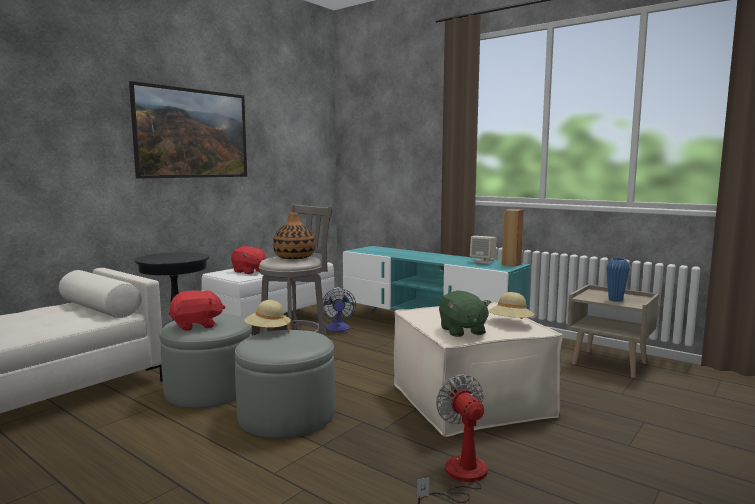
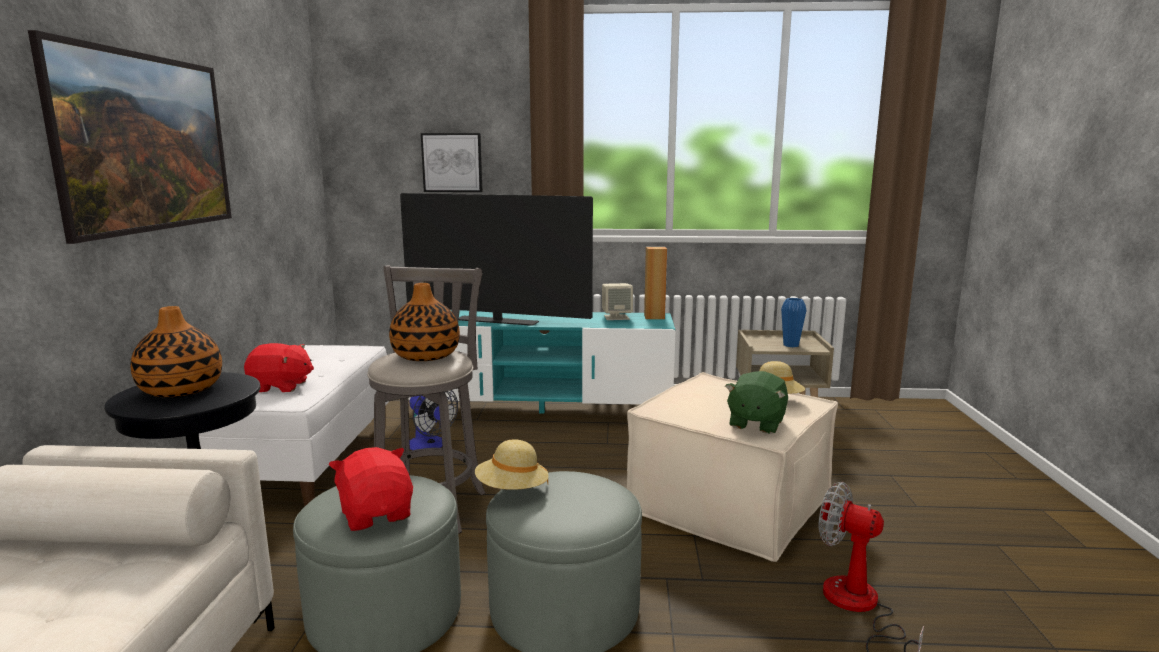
camera: 35 degrees left, 5 degrees up
red plush toy [169,290,225,331] -> red plush toy turned 60 degrees counterclockwise [329,447,413,531]
green plush toy [439,290,491,337] -> green plush toy turned 75 degrees clockwise [725,371,788,434]
none -> vase [131,306,222,397]
none -> television [400,193,593,326]
none -> picture [421,133,483,192]

